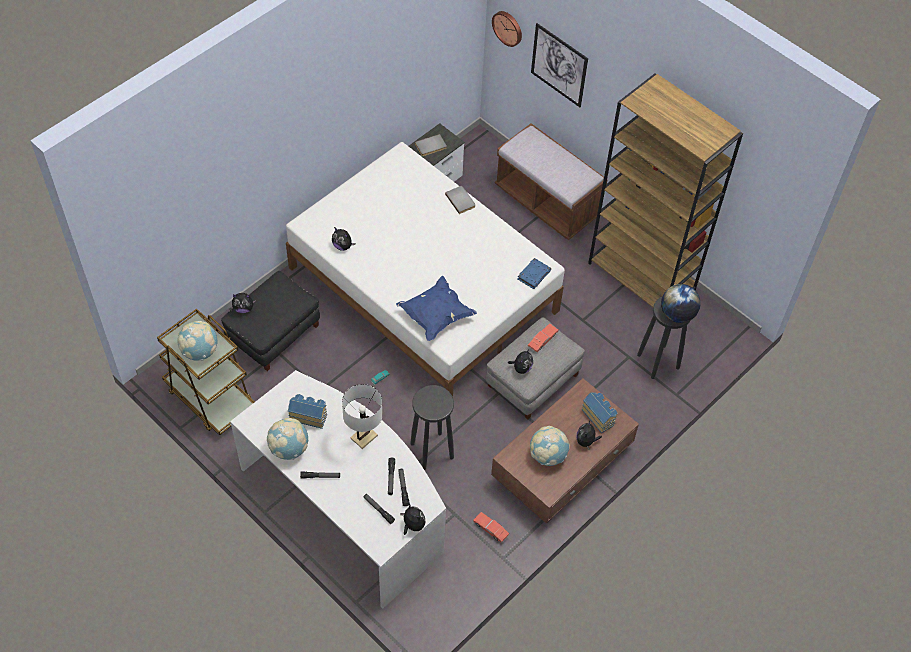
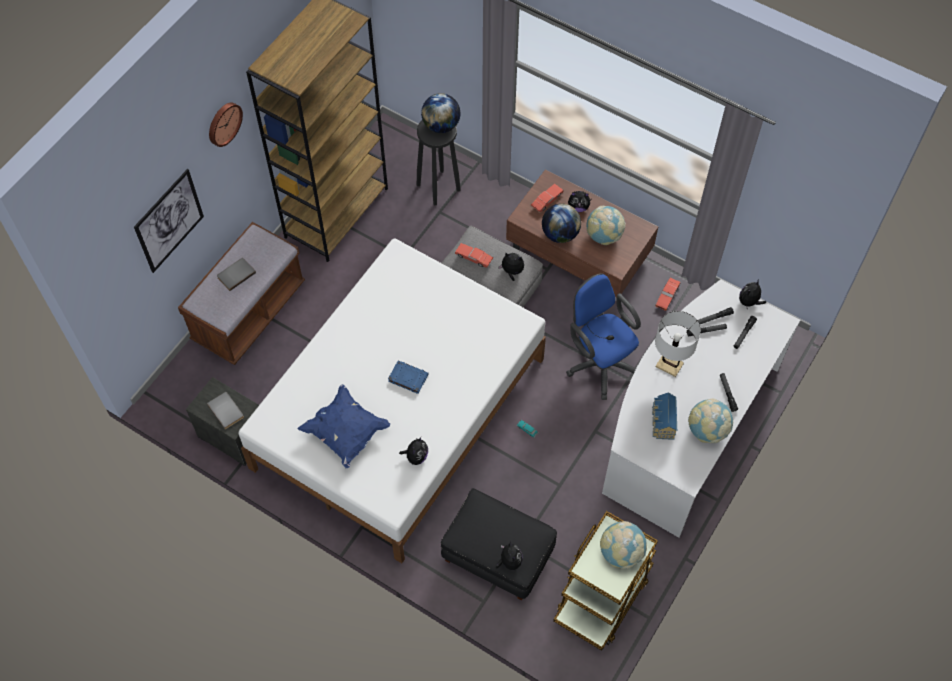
camera: 100 degrees left, 5 degrees up
blue pillow [396,276,477,341] -> blue pillow moved to [297,384,390,468]
black stool [410,385,454,470] -> blue office chair [566,273,641,400]
grey book [445,186,475,214] -> grey book moved to [217,258,256,291]
wall clock [492,11,522,47] -> wall clock moved to [209,102,243,147]
blue book [518,258,551,289] -> blue book moved to [388,360,429,394]
toy house [581,392,618,433] -> red toy car [531,184,564,212]
none -> globe [542,203,581,243]

